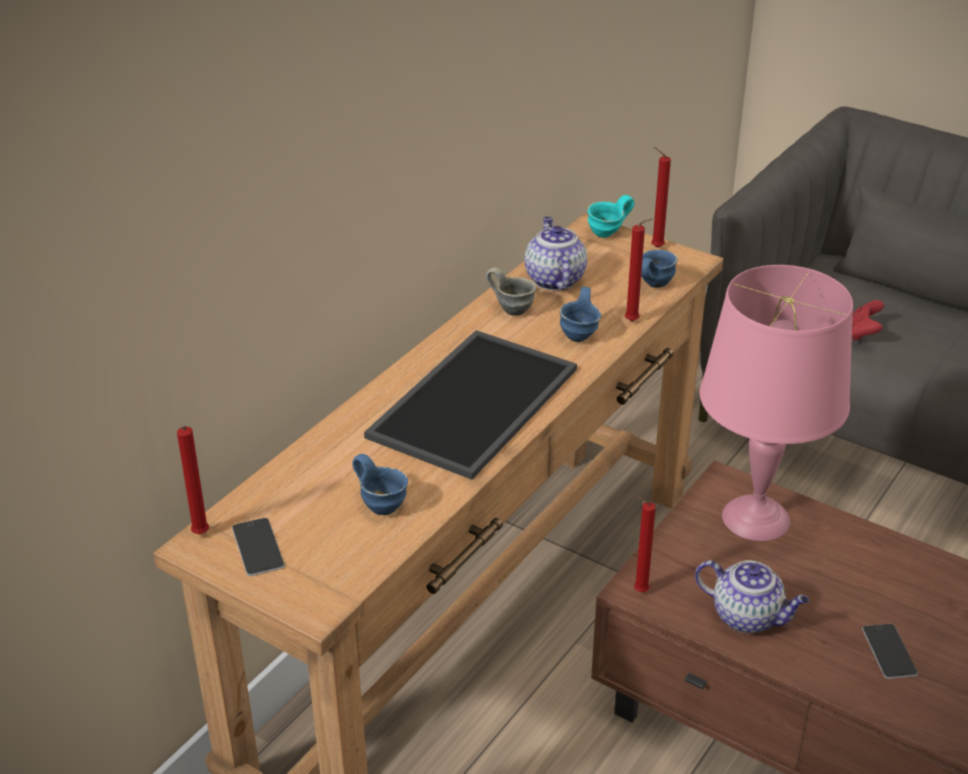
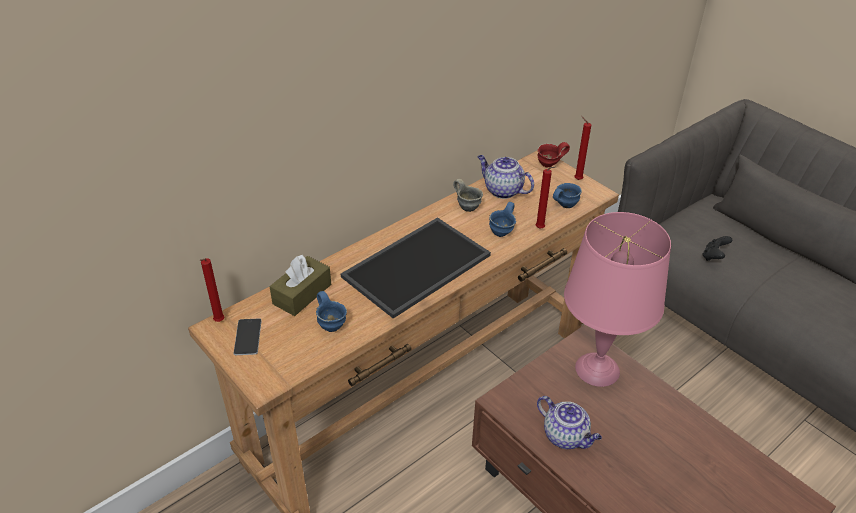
camera: 15 degrees right, 5 degrees up
teapot [524,217,587,290] -> teapot turned 60 degrees counterclockwise [477,155,534,199]
turquoise mug [588,195,634,238] -> red mug [537,142,570,167]
red candle [634,497,656,592] -> none
red game controller [852,300,884,341] -> black game controller [703,236,732,261]
phone [862,624,918,679] -> none
none -> brown tissue box [270,255,331,316]

